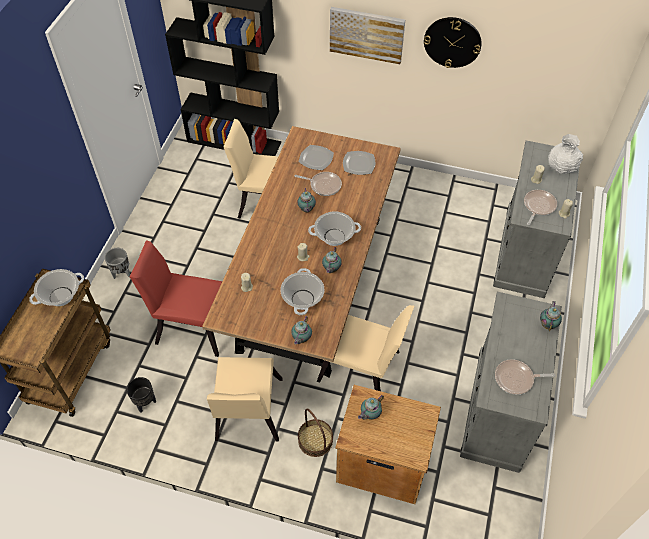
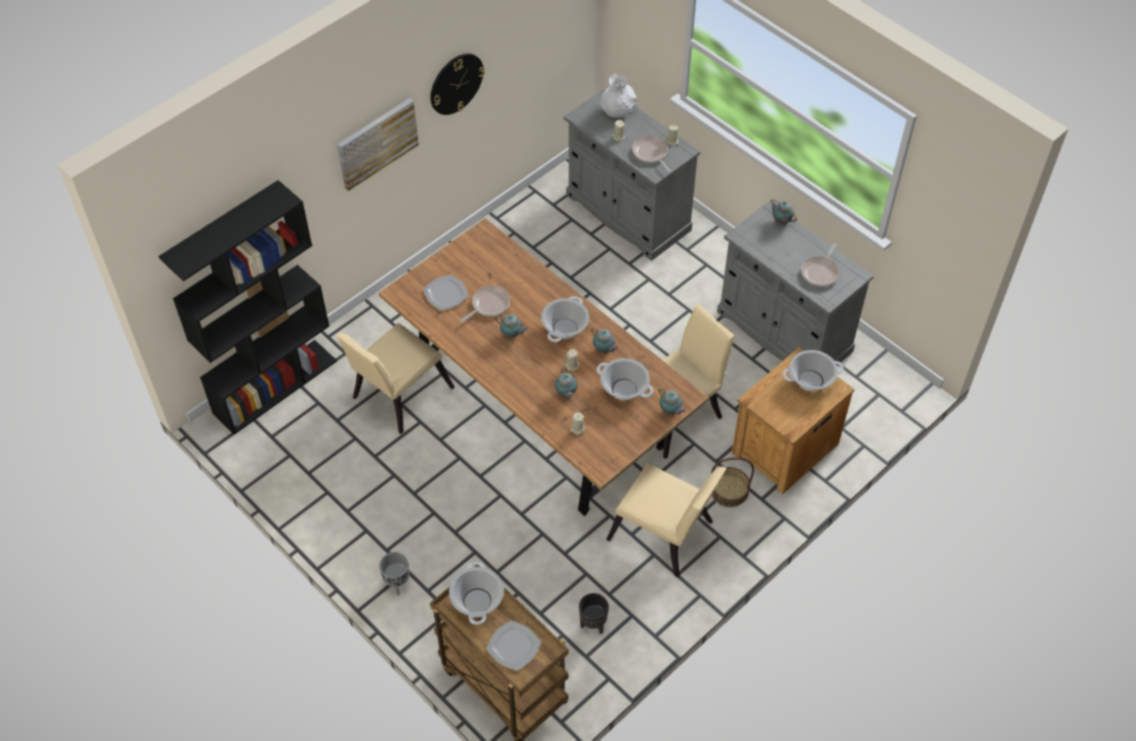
camera: 60 degrees left, 0 degrees up
red chair [130,240,222,357] -> none
plate [343,151,376,175] -> plate moved to [486,620,541,671]
teapot [358,396,384,420] -> teapot moved to [555,367,577,398]
none -> cooking pot [783,350,844,391]

